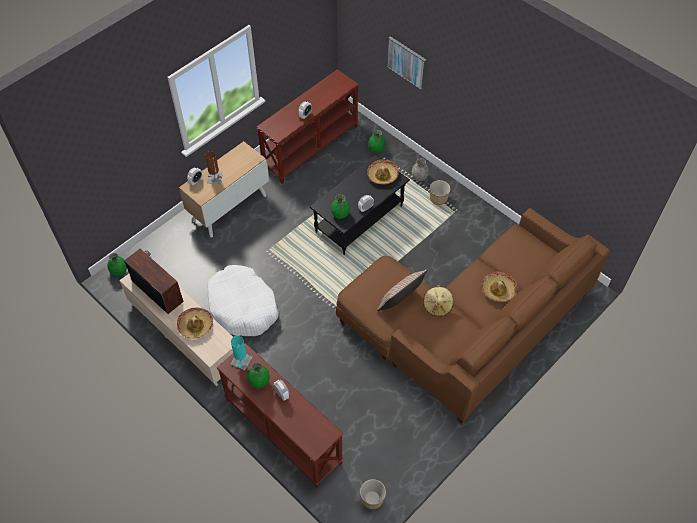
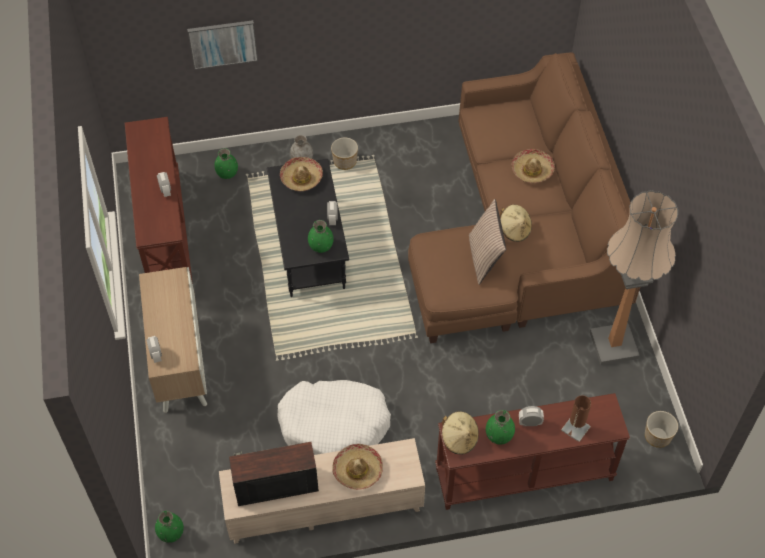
camera: 55 degrees left, 0 degrees up
brown table lamp [205,151,223,184] -> brown table lamp moved to [561,395,591,442]
turquoise table lamp [231,336,252,370] -> beige hat [442,411,479,455]
none -> floor lamp [590,190,678,365]

